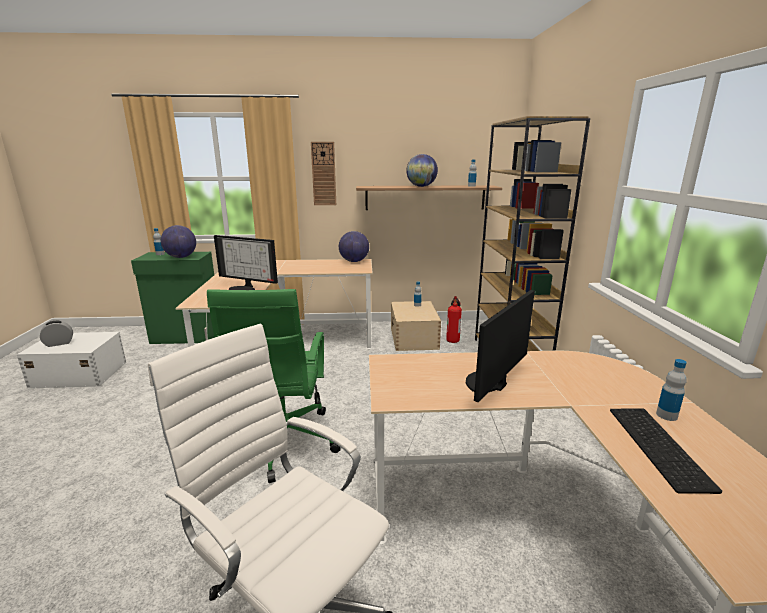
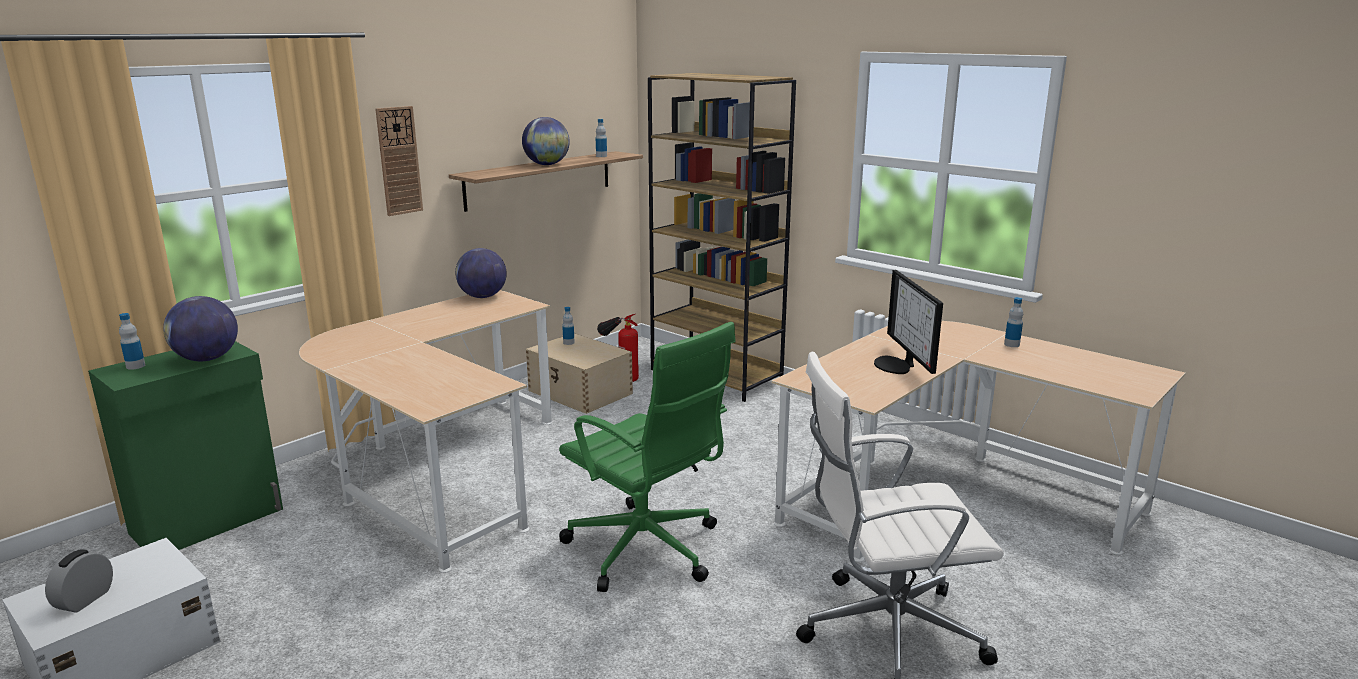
camera: 45 degrees left, 0 degrees up
monitor [214,235,278,290] -> none
keyboard [610,408,722,494] -> none

